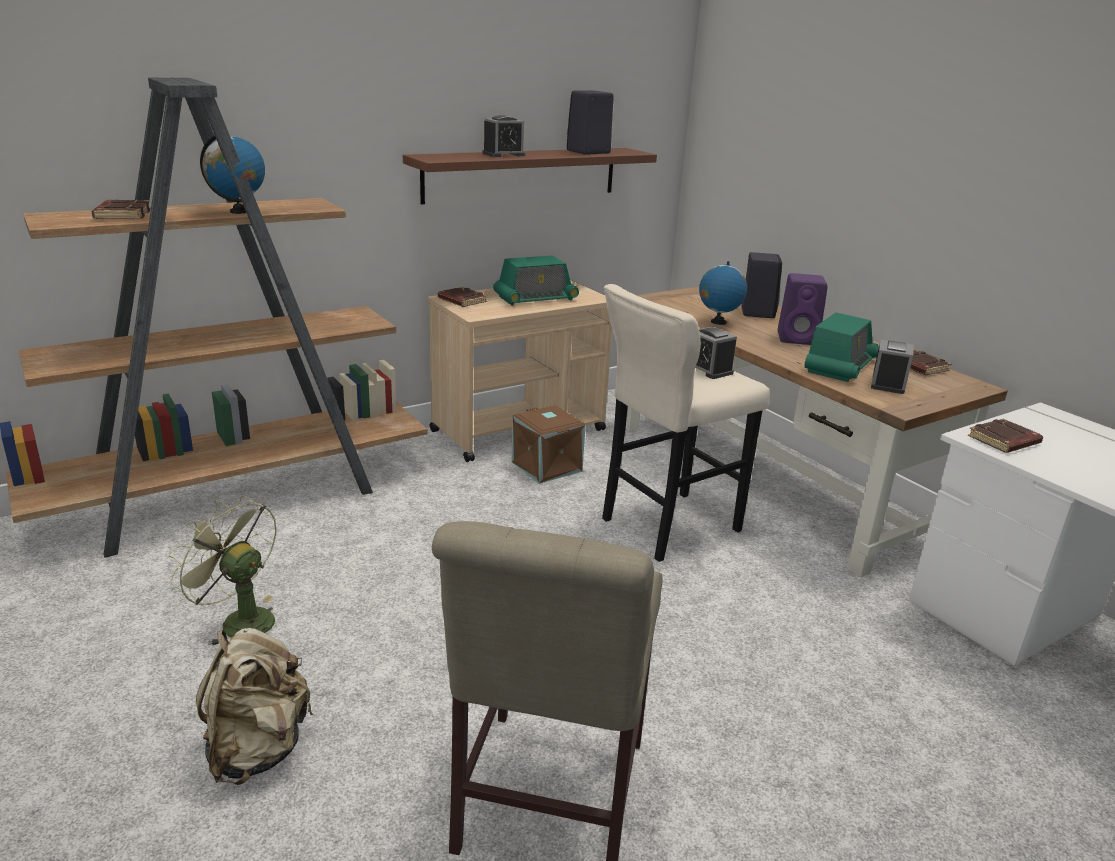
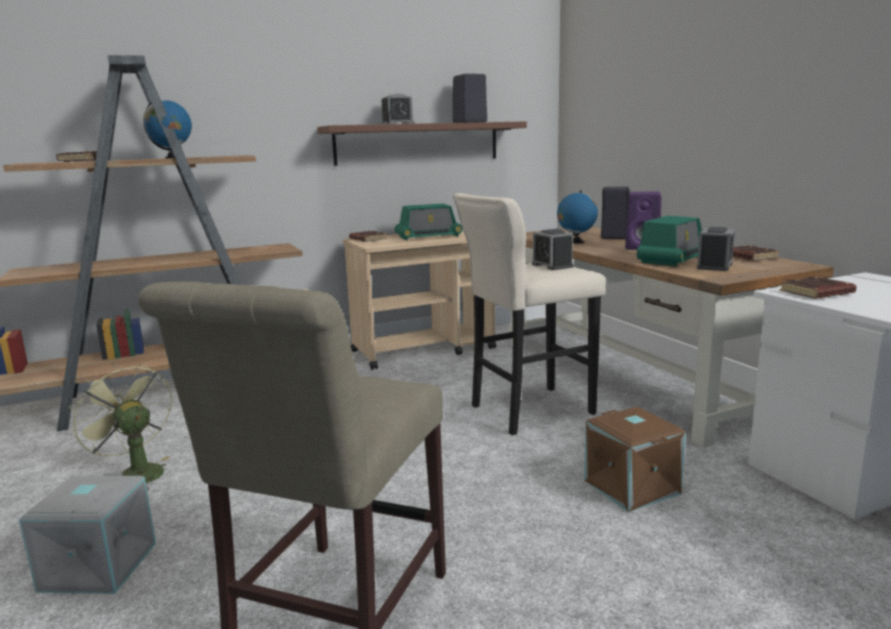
camera: 10 degrees right, 10 degrees down
beige backpack [196,628,314,785] -> grey storage box [19,473,156,594]
brown storage box [511,405,586,484] -> brown storage box moved to [584,407,686,512]

